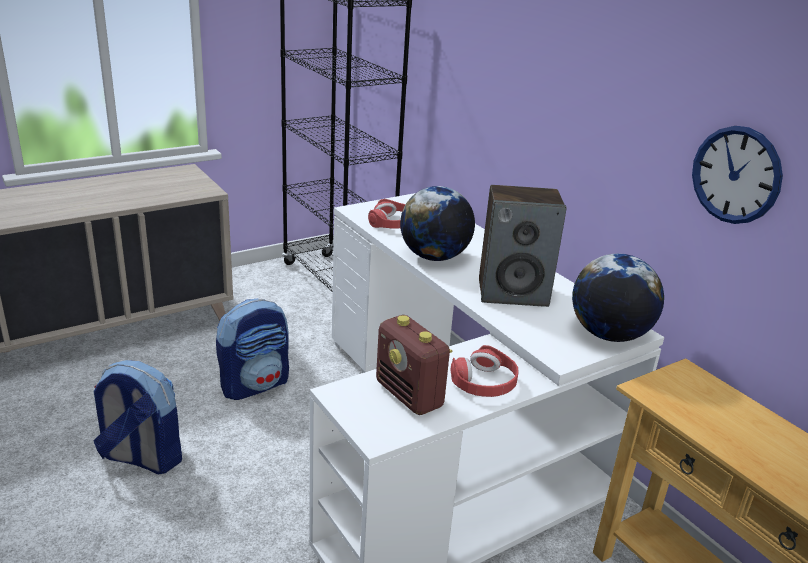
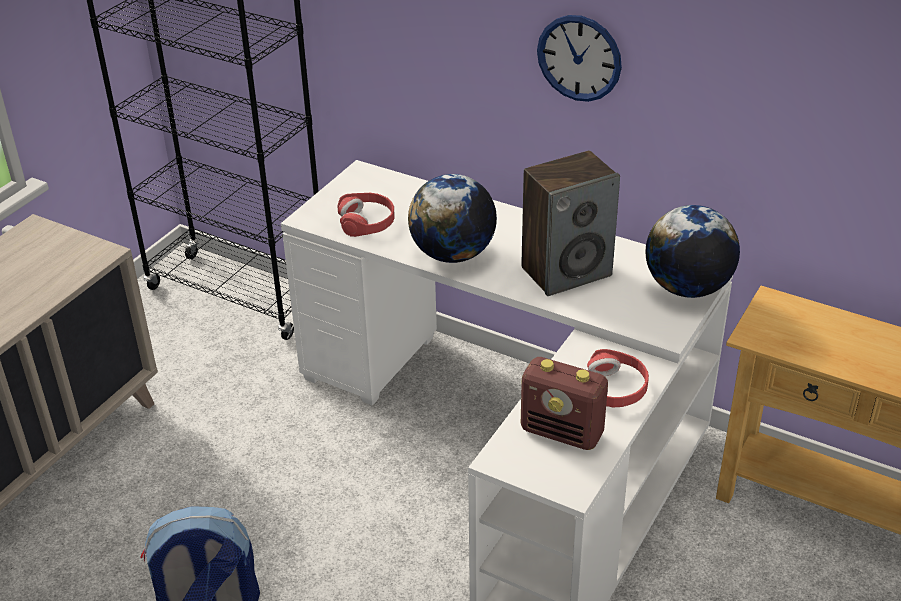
camera: 25 degrees left, 10 degrees up
backpack [216,299,289,400] -> none
wall clock [692,126,783,224] -> wall clock moved to [537,15,622,102]

